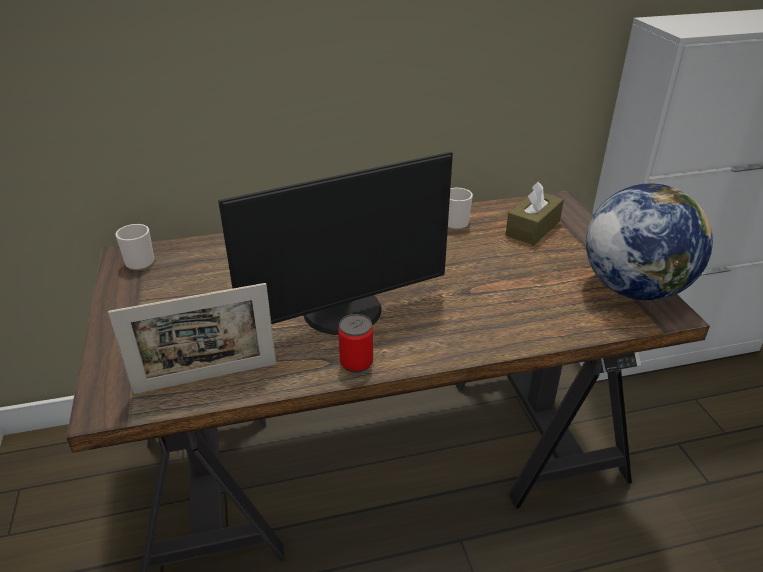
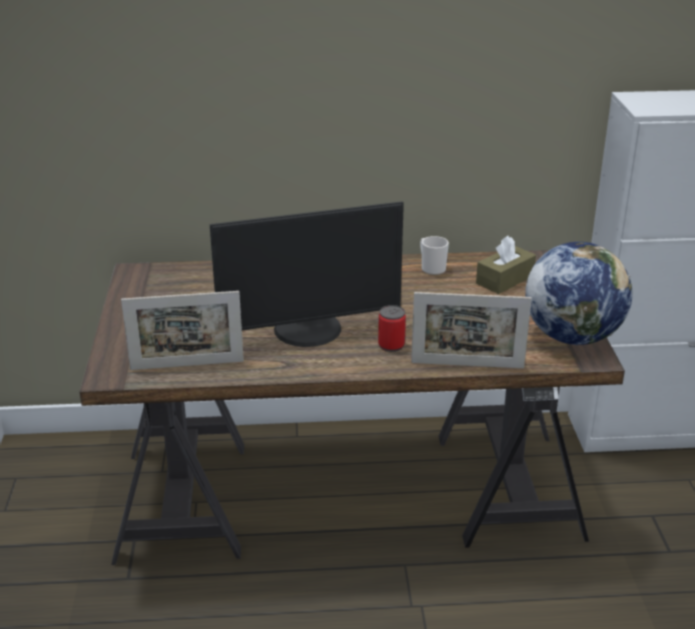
camera: 10 degrees right, 5 degrees down
mug [116,224,155,270] -> none
can [338,314,373,373] -> can moved to [378,305,406,352]
none -> picture frame [411,292,532,368]

